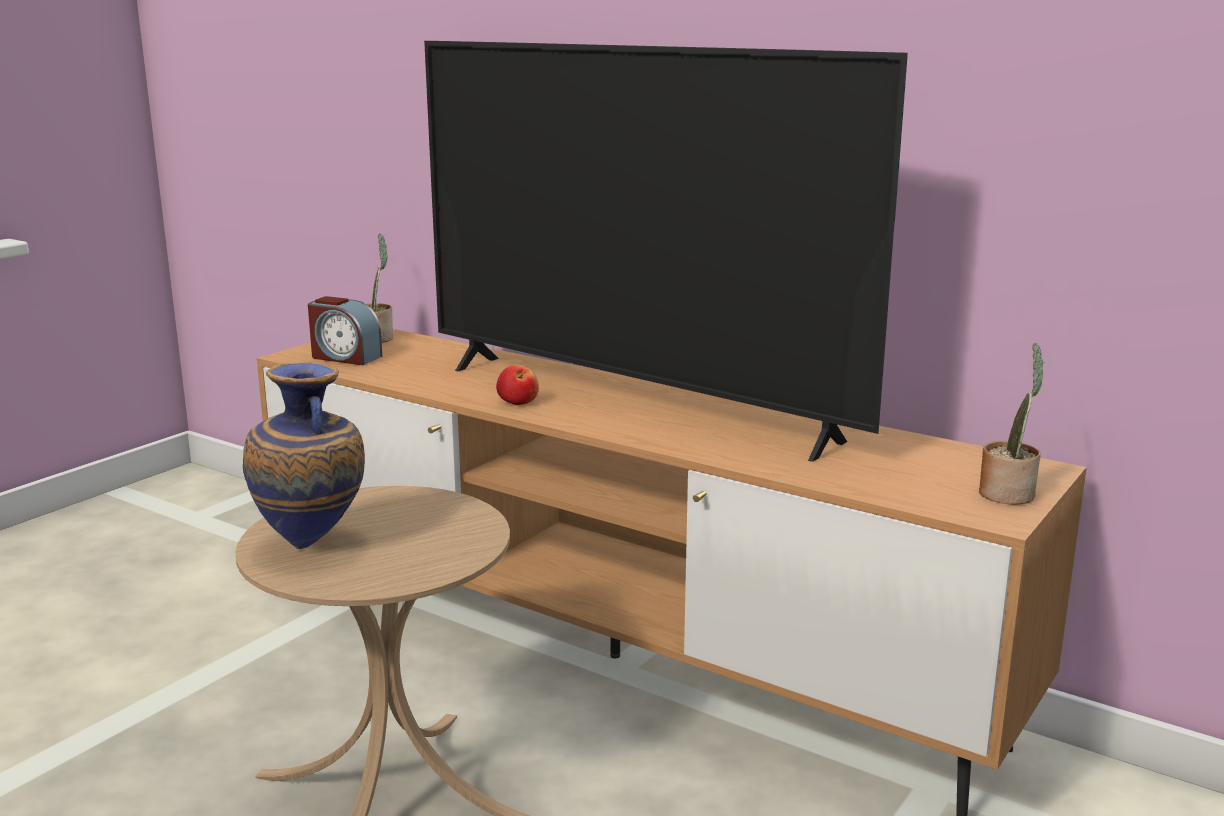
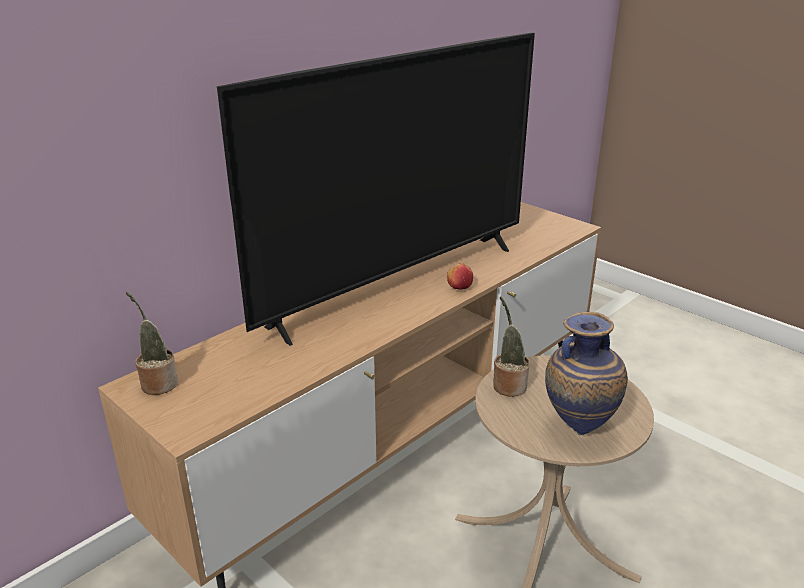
camera: 80 degrees left, 10 degrees up
alarm clock [308,296,382,365] -> none
apple [496,365,539,405] -> apple moved to [447,263,473,290]
potted plant [979,343,1044,505] -> potted plant moved to [493,296,530,397]

